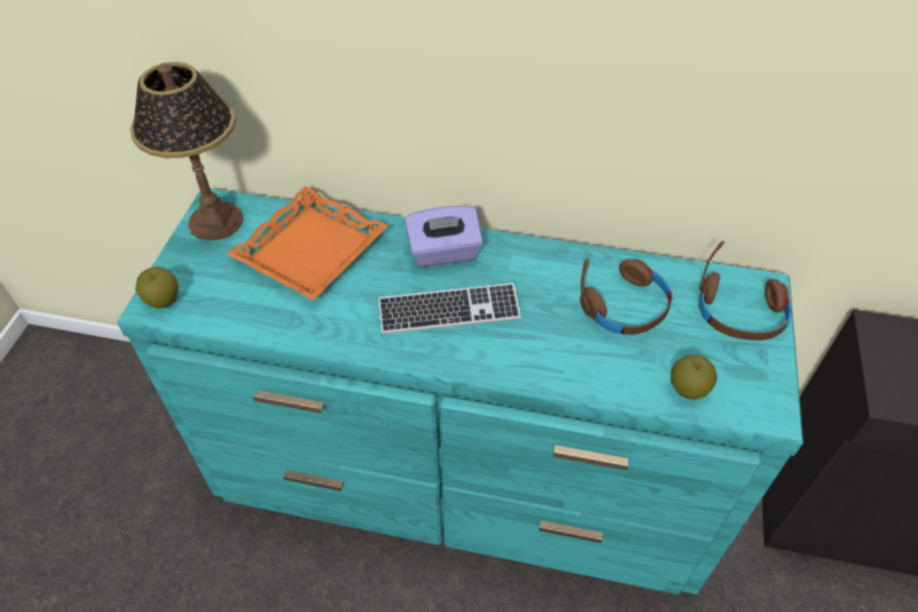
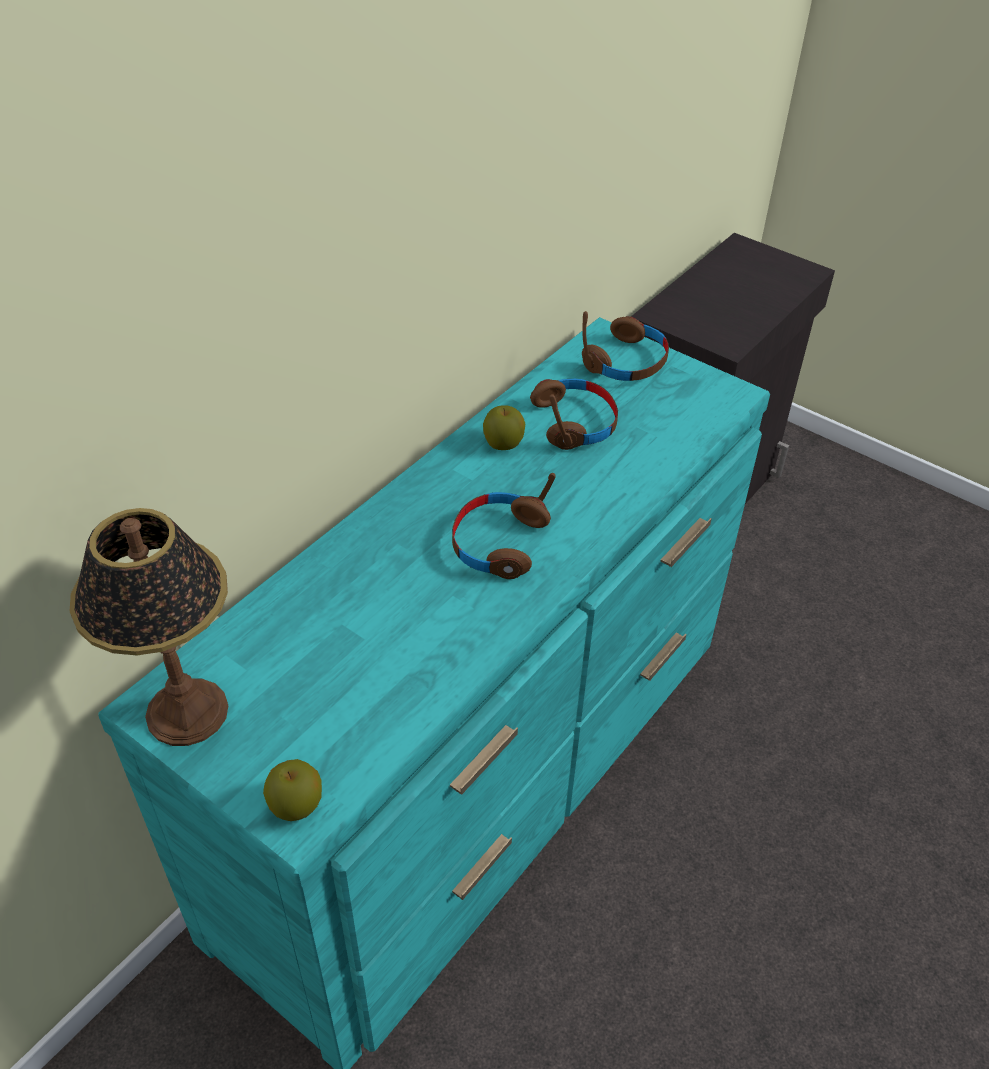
camera: 65 degrees left, 5 degrees down
orange tray [227,186,389,300] -> none
keyboard [378,283,521,334] -> brown headphones [452,473,555,579]
purple tissue box [404,206,483,267] -> none
apple [671,354,717,400] -> apple moved to [483,405,525,450]

